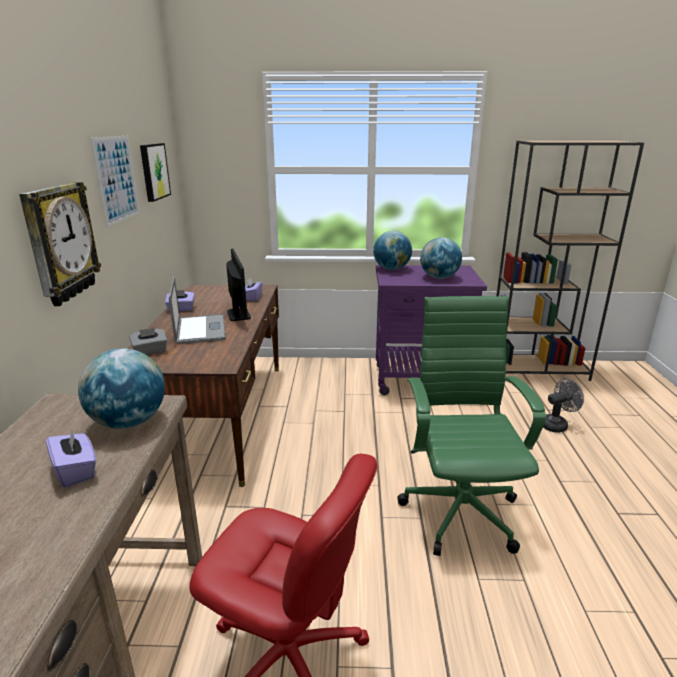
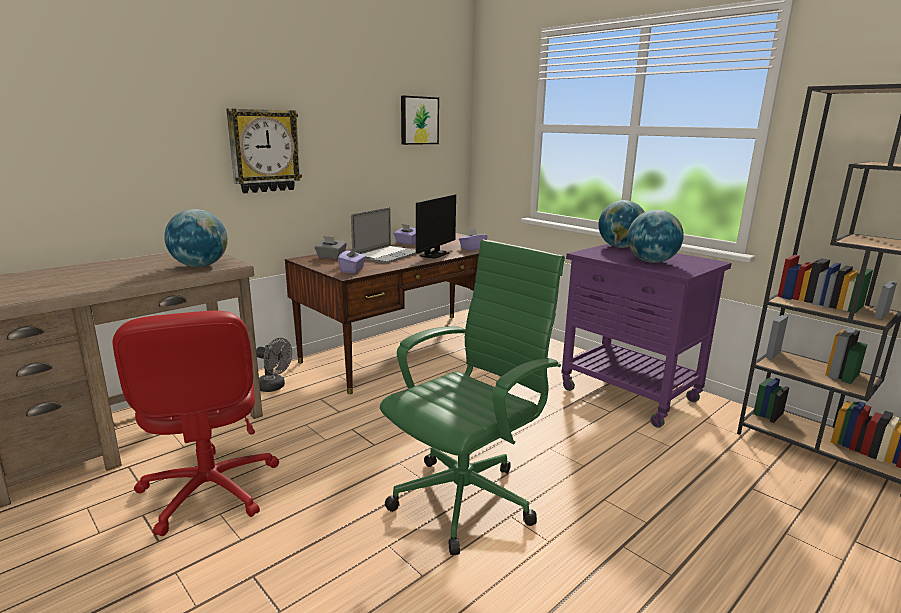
camera: 45 degrees right, 5 degrees down
purple tissue box [46,426,96,488] -> purple tissue box moved to [338,247,366,273]
picture [91,136,140,227] -> none
grey fan [543,379,584,433] -> grey fan moved to [256,338,292,392]

